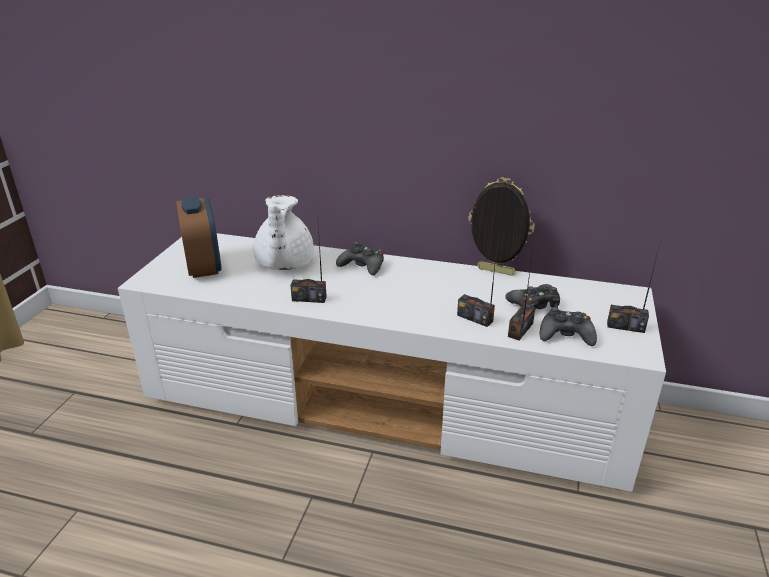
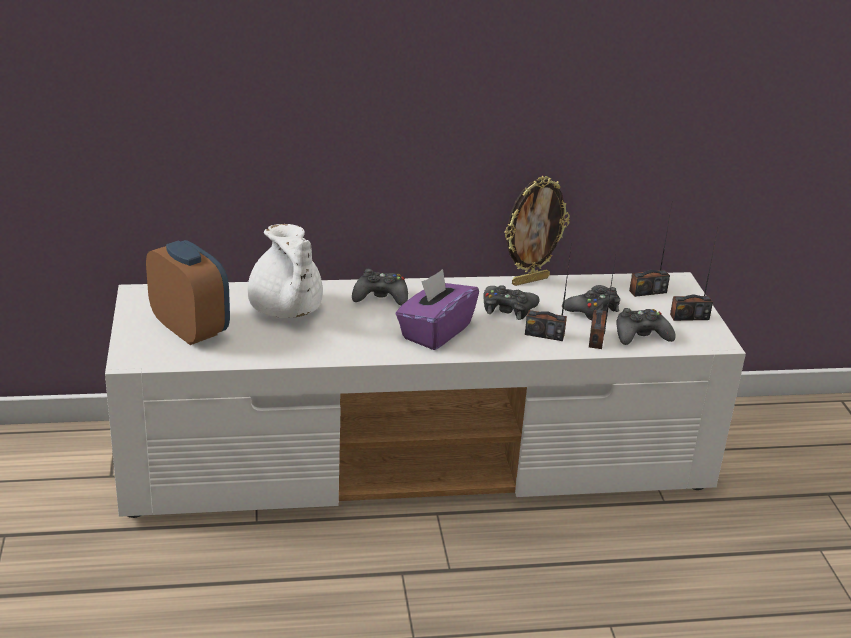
camera: 25 degrees left, 0 degrees up
radio [290,225,327,303] -> radio moved to [629,205,672,297]
picture frame [468,177,535,276] -> picture frame turned 150 degrees clockwise [505,176,570,286]
none -> purple tissue box [396,269,479,350]
none -> black game controller [483,285,539,320]

